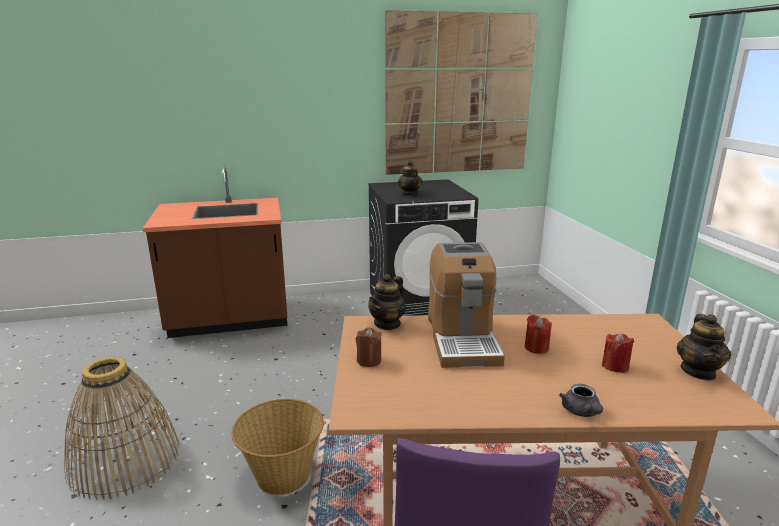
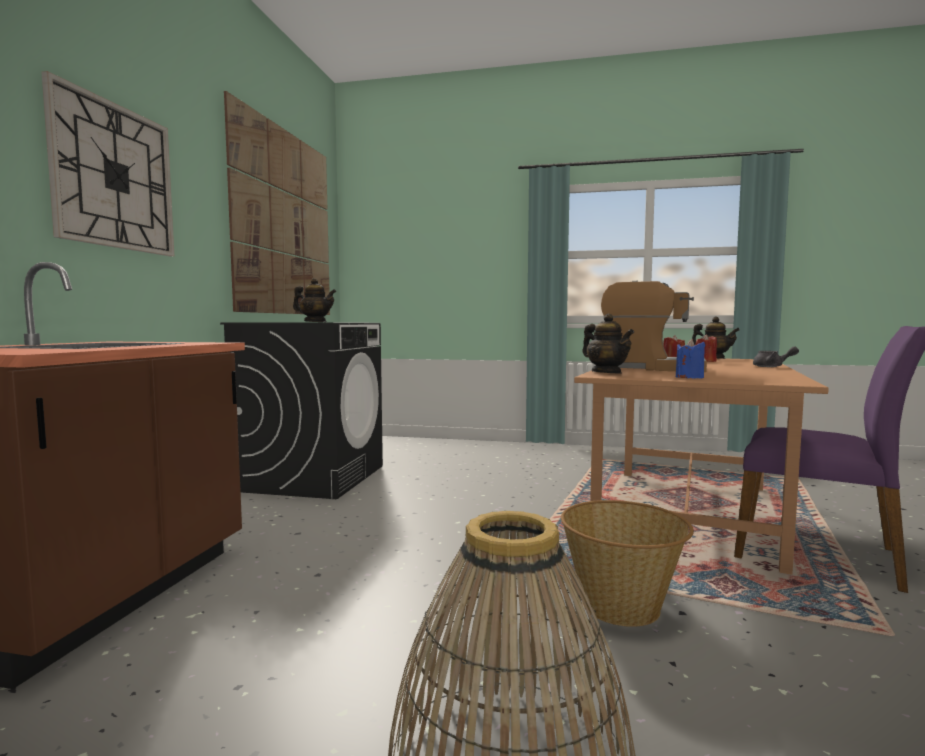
camera: 65 degrees left, 15 degrees down
brown candle [356,327,382,367] -> blue candle [676,339,705,378]
none -> wall clock [41,71,174,256]

